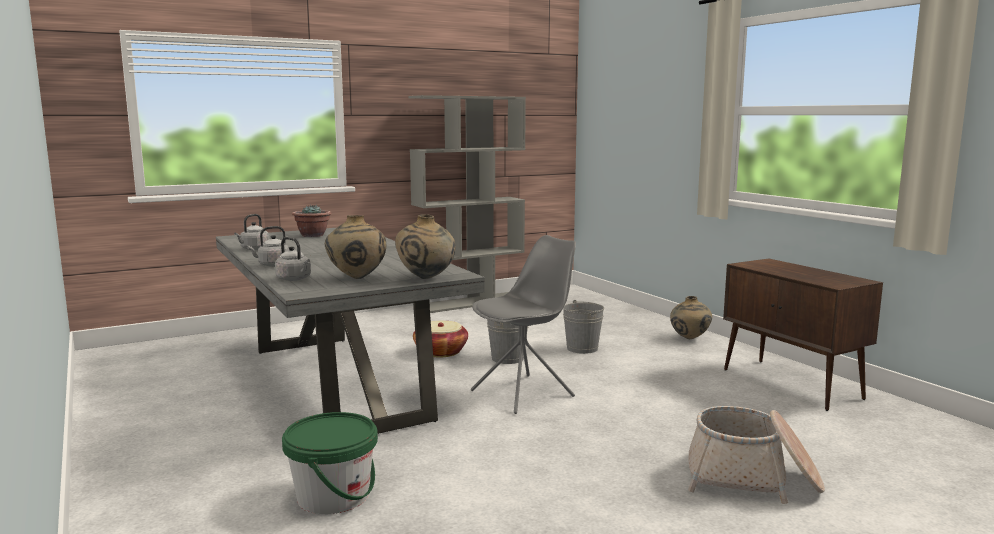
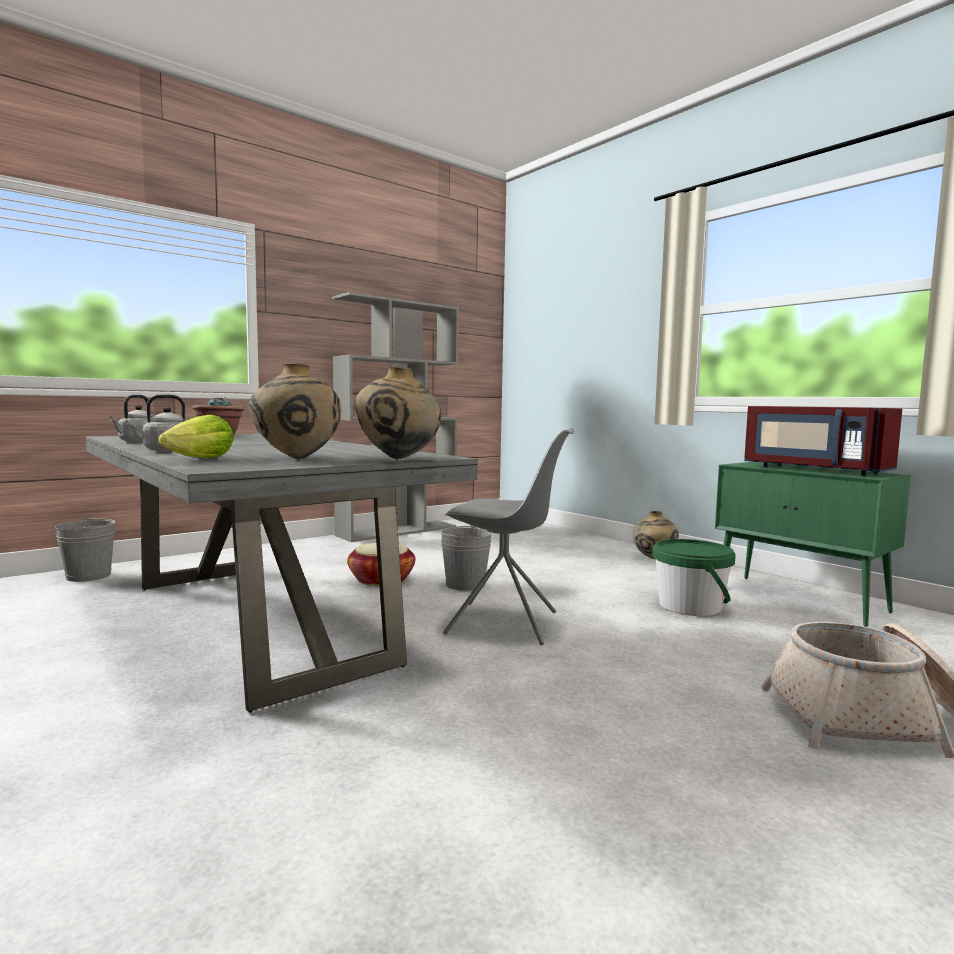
camera: 10 degrees left, 5 degrees down
grey kettle [275,237,311,281] -> lettuce [158,415,234,458]
green bucket [282,412,378,515] -> green bucket moved to [652,539,736,616]
grey chair [471,235,576,414] -> grey chair turned 60 degrees clockwise [443,428,574,645]
grey bucket [563,300,604,354] -> grey bucket moved to [55,516,116,582]
brown cabinet [723,258,883,411] -> green cabinet [715,462,911,627]
none -> red microwave [744,406,902,476]

